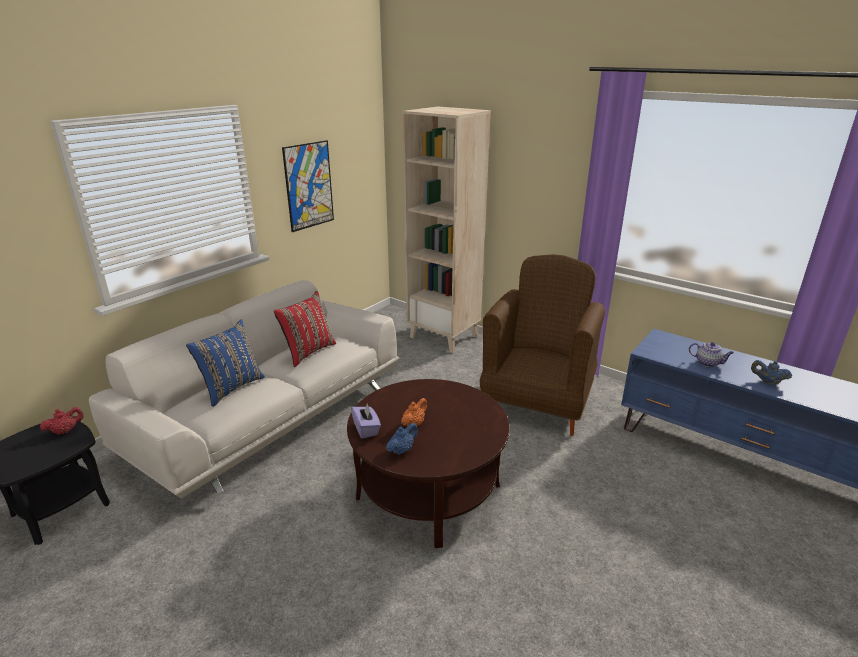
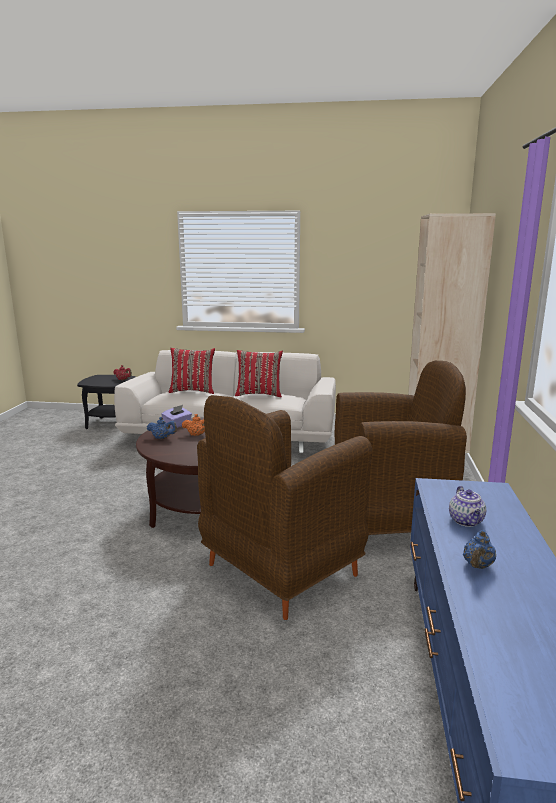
camera: 60 degrees right, 10 degrees down
blue pillow [186,320,265,407] -> red pillow [169,348,215,394]
picture [282,140,334,232] -> none
blue teapot [751,360,792,385] -> blue teapot turned 150 degrees counterclockwise [463,530,496,569]
none -> brown armchair [197,395,372,620]

